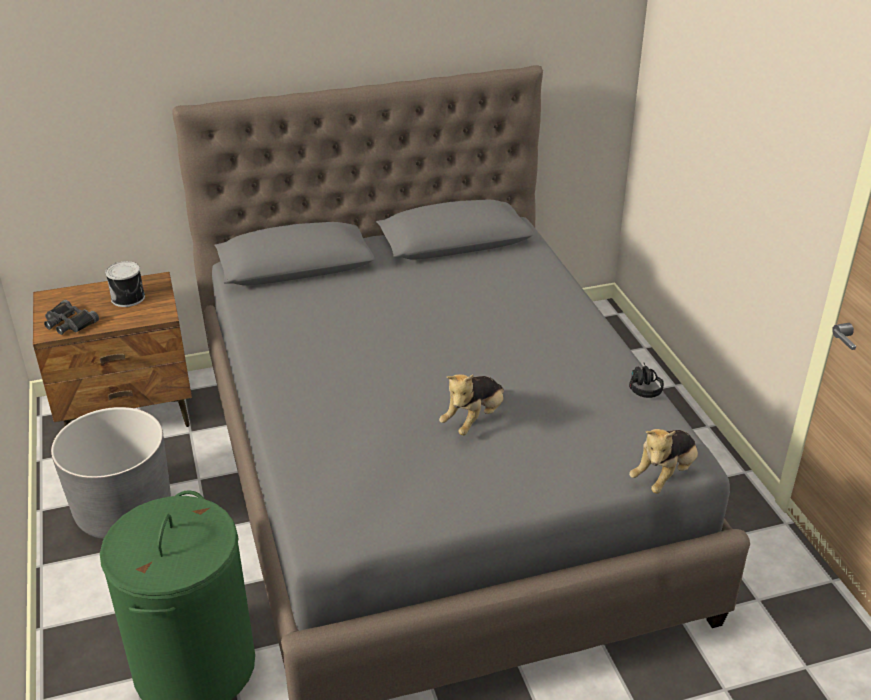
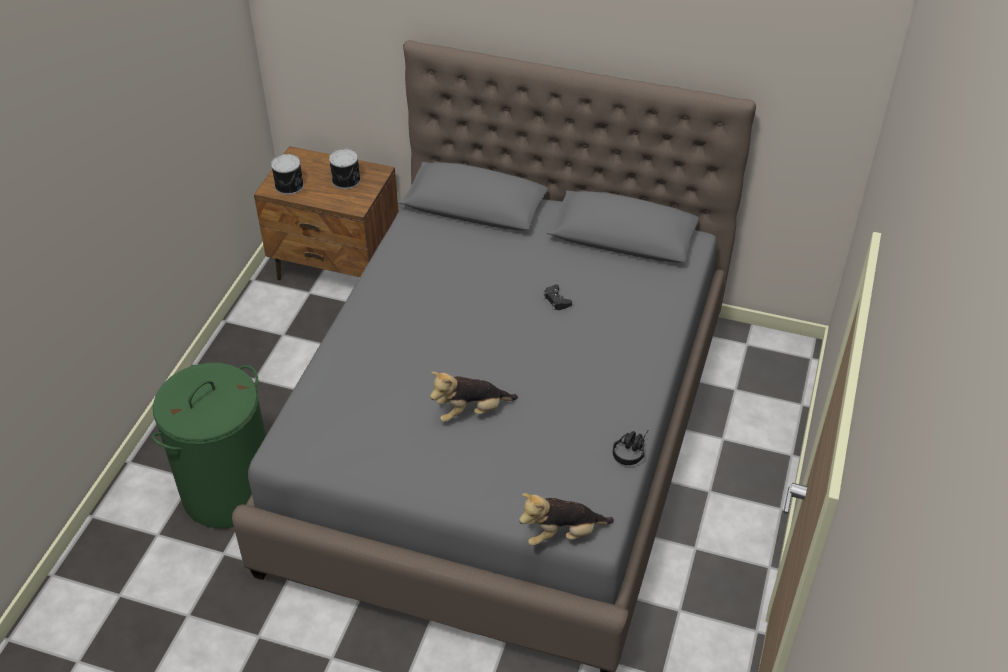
camera: 35 degrees right, 10 degrees up
black binoculars [44,300,99,335] -> can [271,154,304,195]
grey planter [51,407,171,539] -> none
none -> black game controller [543,284,572,310]

